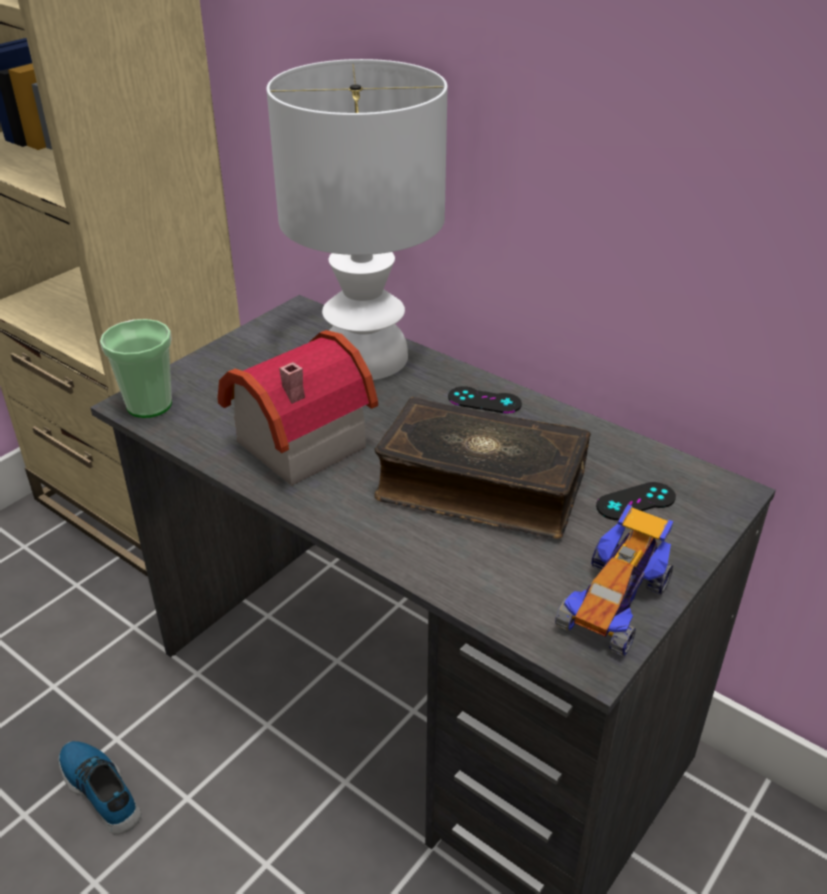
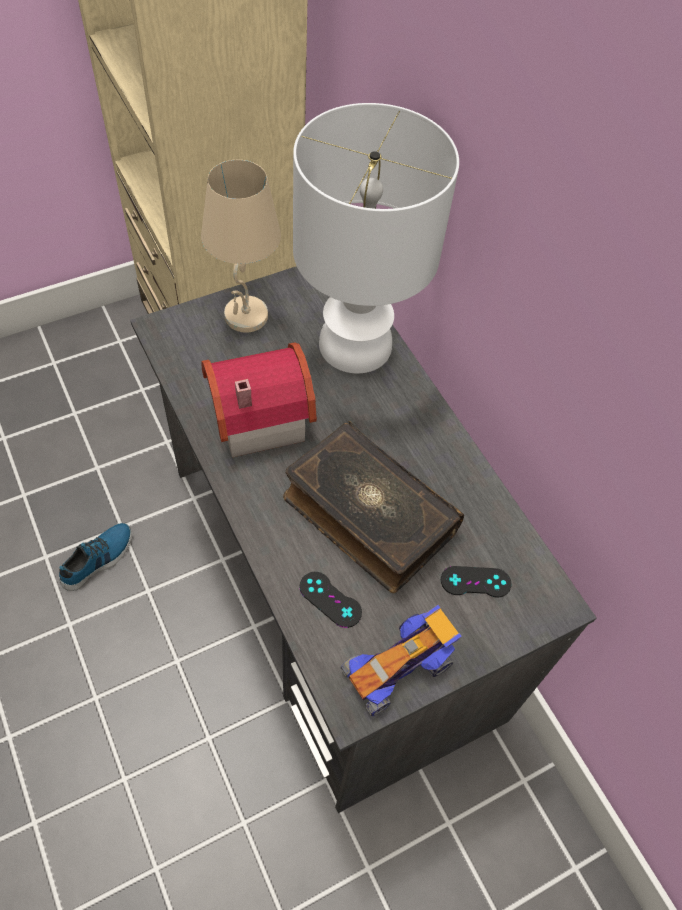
camera: 20 degrees right, 20 degrees up
shoe [58,741,141,835] -> shoe turned 60 degrees clockwise [59,523,132,591]
cup [100,319,172,418] -> none
black game controller [448,386,522,414] -> black game controller moved to [299,572,362,628]
none -> beige table lamp [201,160,281,333]

